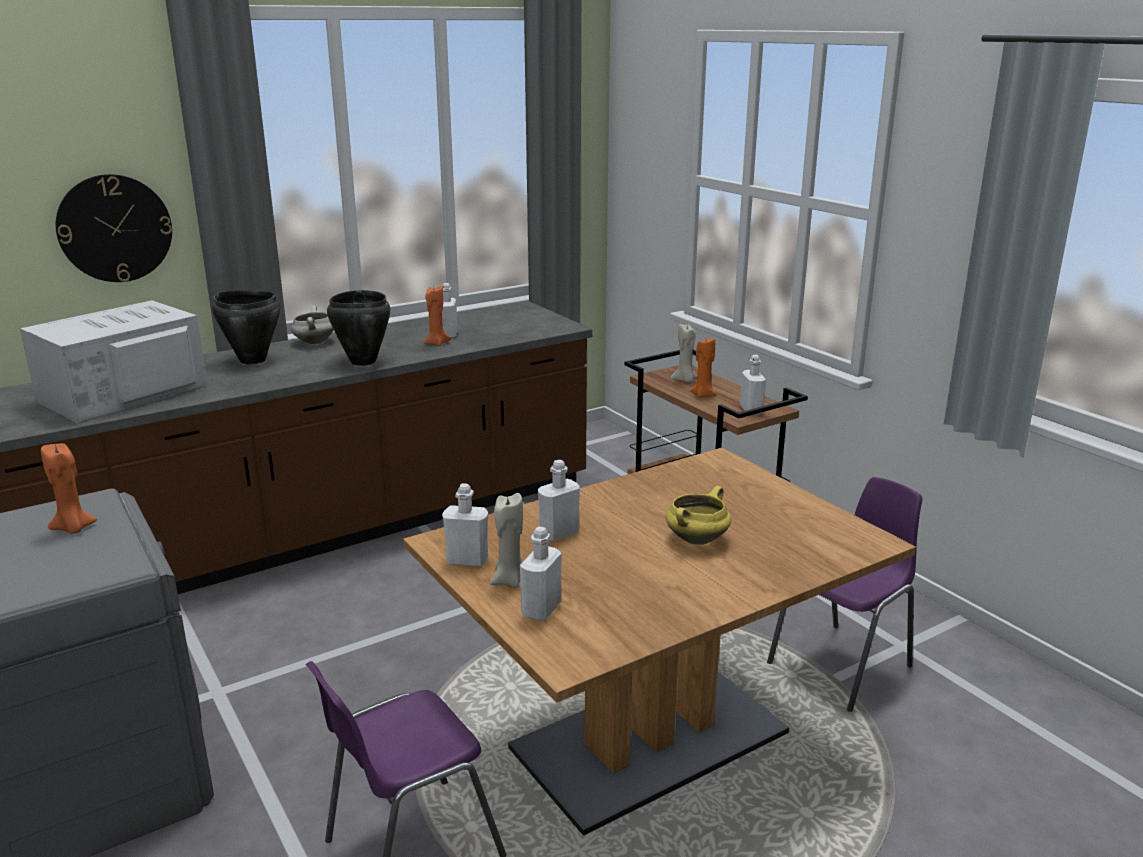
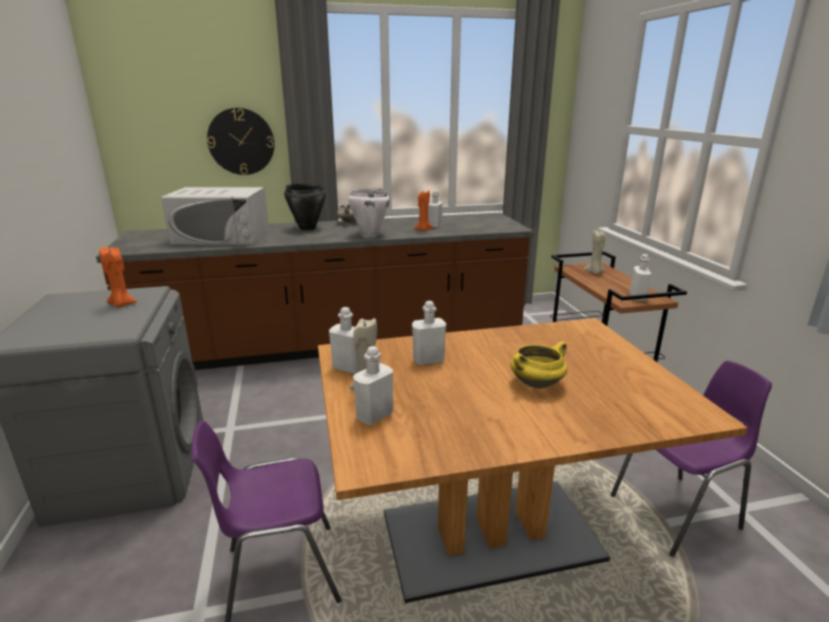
camera: 20 degrees right, 0 degrees up
white microwave [20,300,208,424] -> white microwave turned 150 degrees counterclockwise [161,187,269,245]
black cooking pot [327,290,391,366] -> white cooking pot [348,188,389,237]
orange candle [690,338,717,398] -> none

